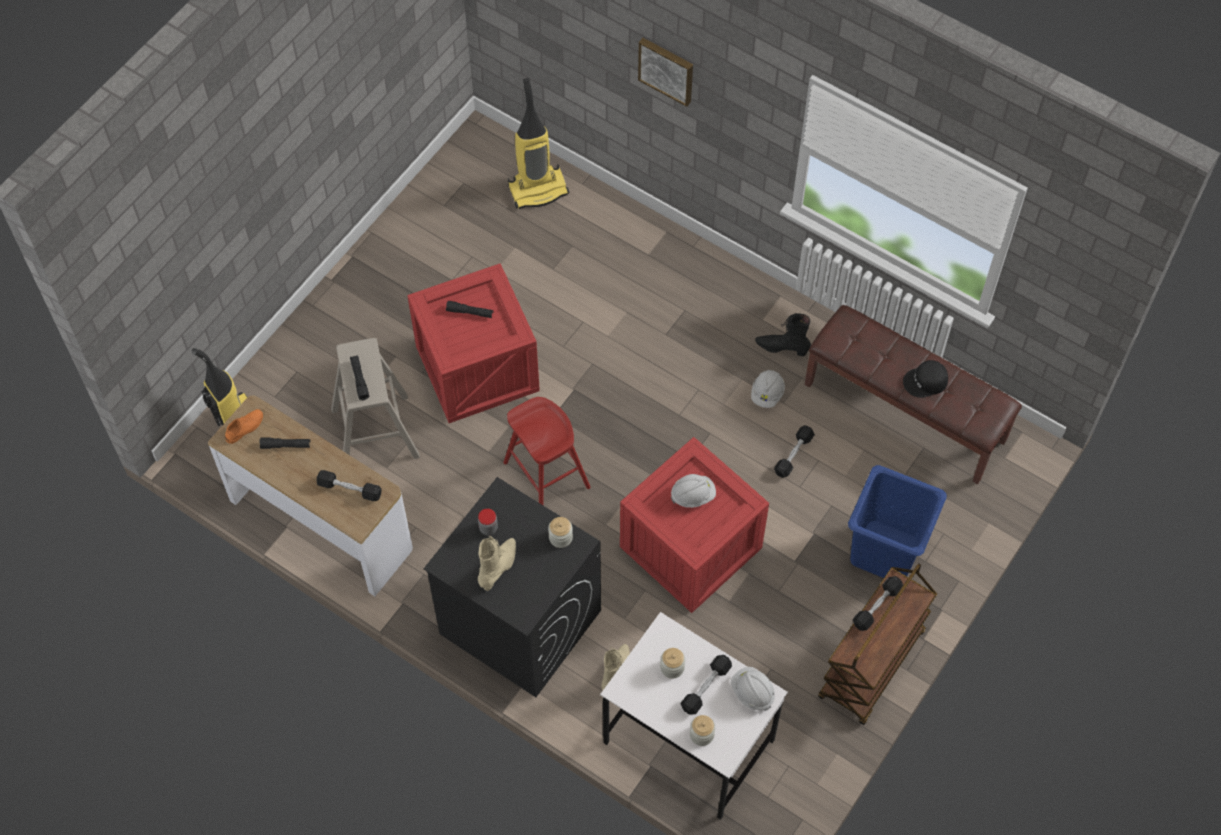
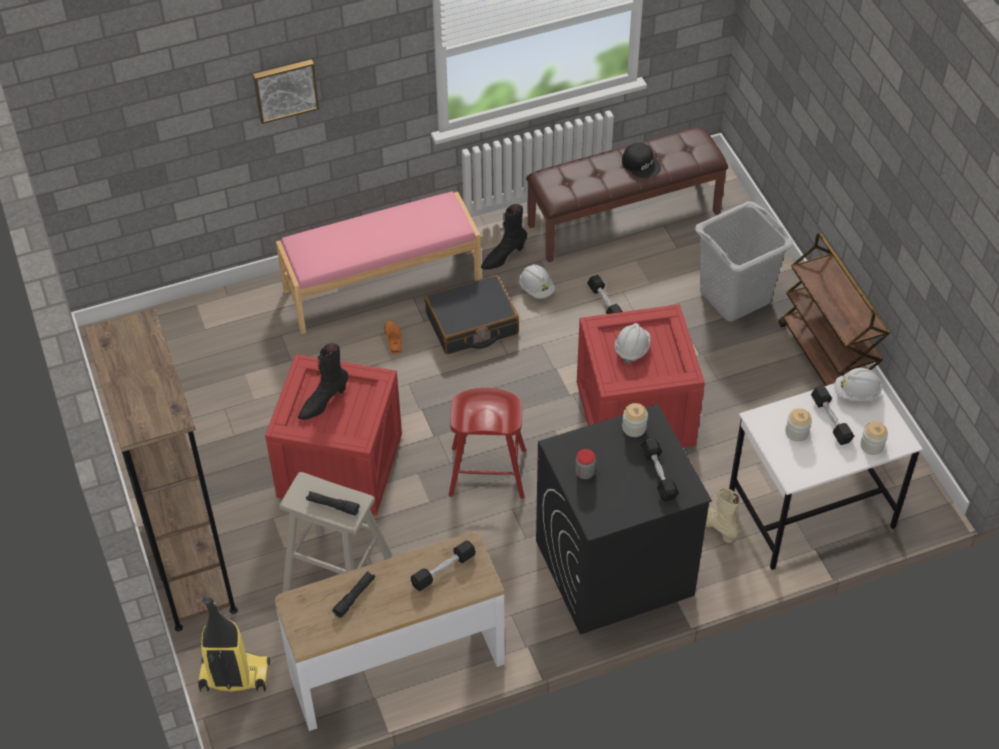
camera: 55 degrees left, 10 degrees down
orange shoe [225,409,263,444] -> orange shoe moved to [385,321,402,354]
black flashlight [446,301,493,318] -> black boot [298,343,348,420]
beige boot [478,536,516,591] -> none
vacuum cleaner [508,78,569,209] -> none
blue laundry basket [848,465,947,578] -> grey laundry basket [695,201,794,321]
black dumbbell [853,576,903,631] -> black dumbbell moved to [641,438,679,502]
black cap [903,360,948,398] -> black cap turned 60 degrees counterclockwise [622,143,661,178]
none -> brown bookcase [84,308,238,631]
none -> pink bench [276,192,481,334]
none -> black suitcase [424,275,519,354]

